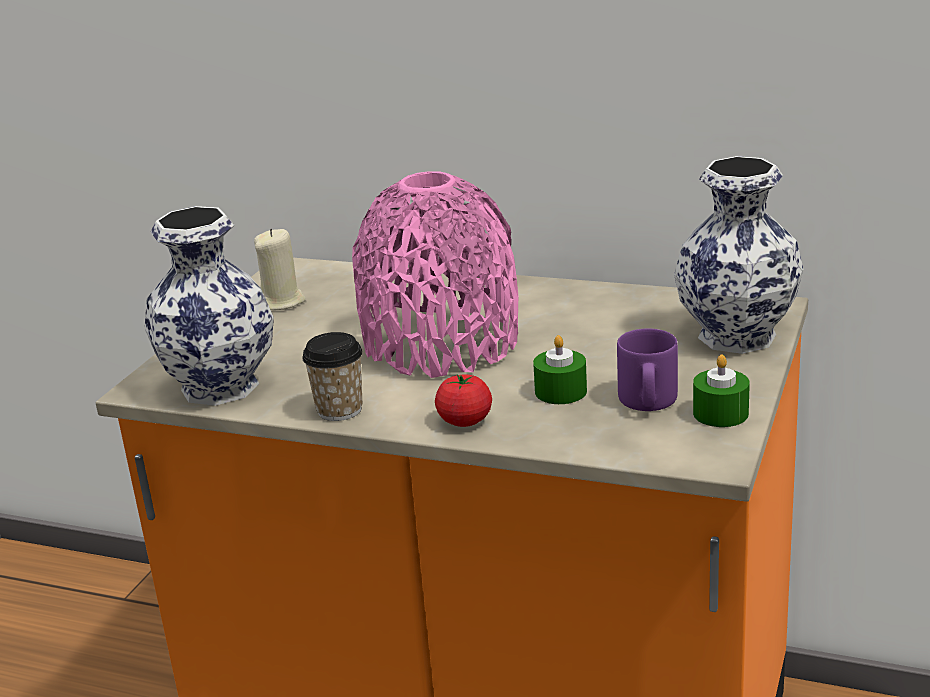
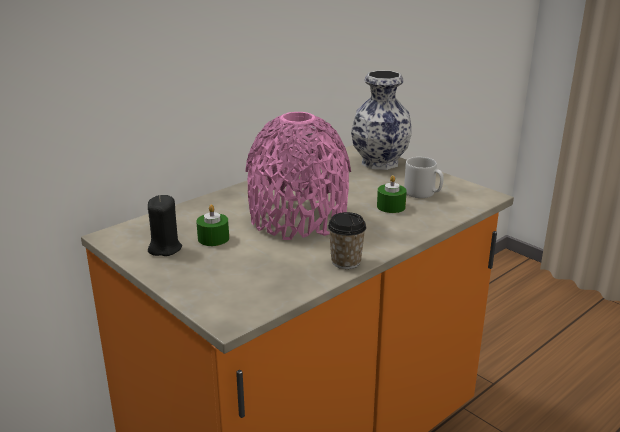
camera: 65 degrees left, 0 degrees up
vase [144,206,274,406] -> none
beige candle [254,228,306,310] -> black candle [148,195,182,256]
tomato [435,375,492,427] -> none
purple mug [617,328,678,411] -> grey mug [404,157,443,198]
green candle [693,354,750,427] -> green candle moved to [196,204,229,246]

